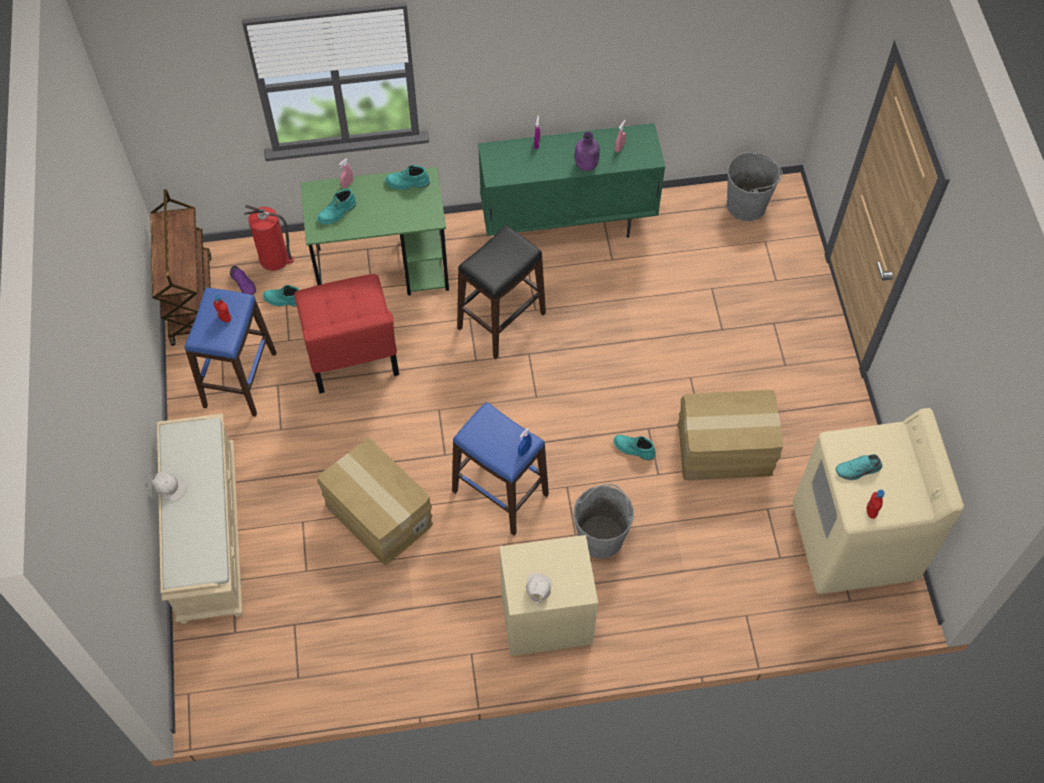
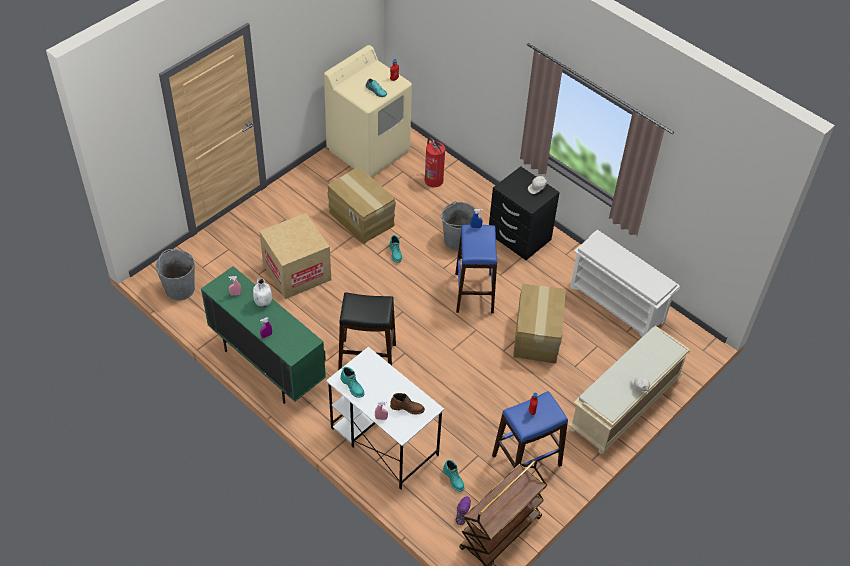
camera: 130 degrees left, 10 degrees down
fire extinguisher [244,205,294,271] -> fire extinguisher moved to [424,137,445,187]
red chair [294,274,399,394] -> none
green desk [301,167,449,295] -> white desk [326,347,445,489]
turquoise boot [317,189,356,224] -> brown boot [390,393,425,415]
beige nightstand [499,535,598,656] -> black nightstand [489,166,560,260]
purple bottle [575,132,600,171] -> white bottle [253,278,272,307]
none -> cardboard box [259,213,331,299]
none -> white shoe rack [570,230,680,337]

